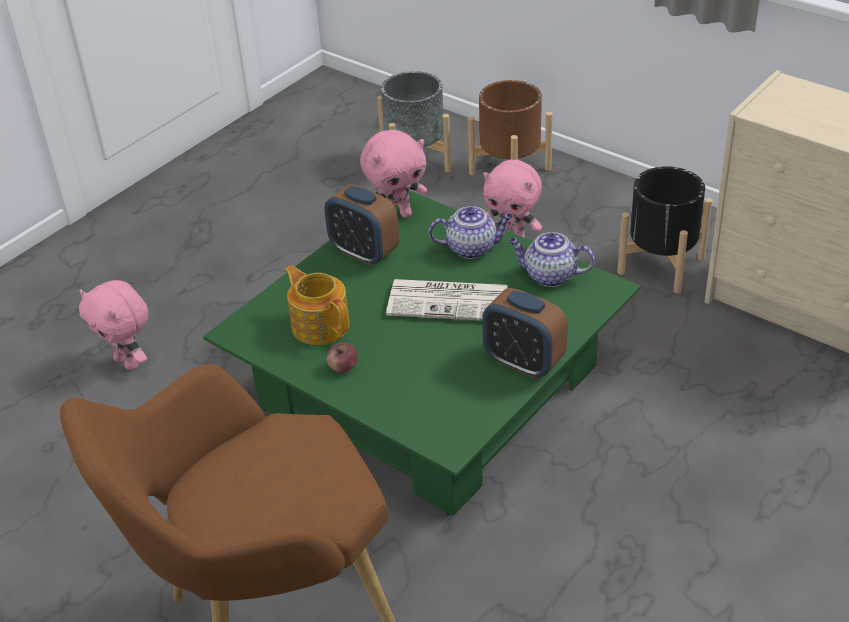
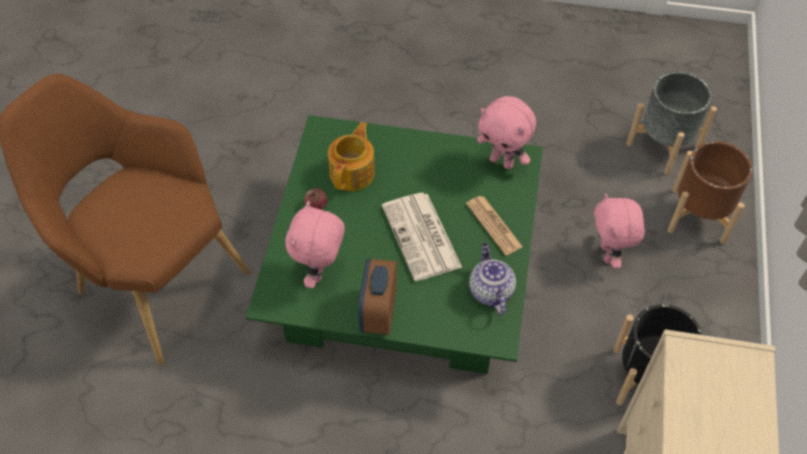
camera: 60 degrees right, 15 degrees up
pink plush toy [79,280,148,371] -> pink plush toy moved to [285,201,345,288]
alarm clock [324,184,399,266] -> none
teapot [429,206,513,259] -> newspaper [466,196,523,255]

